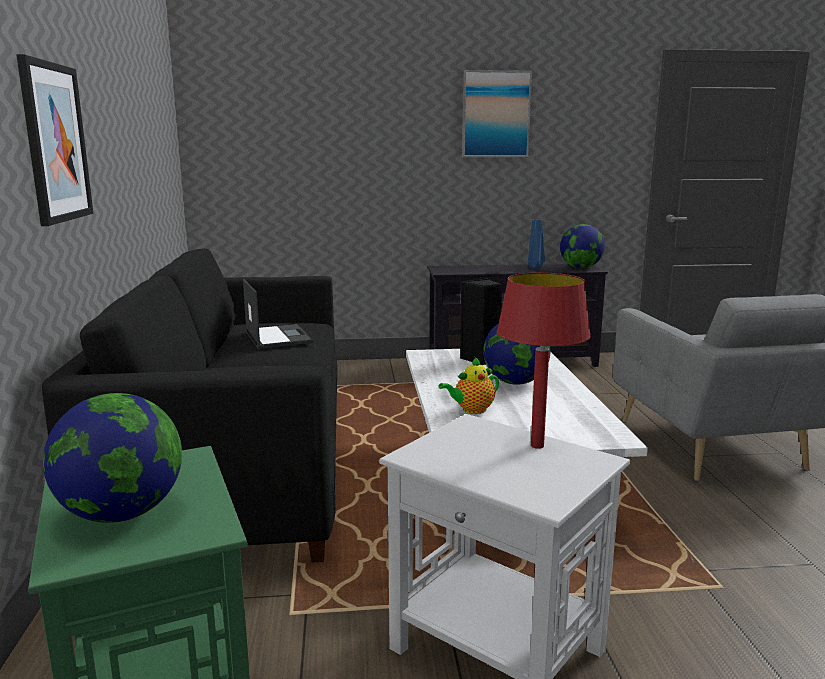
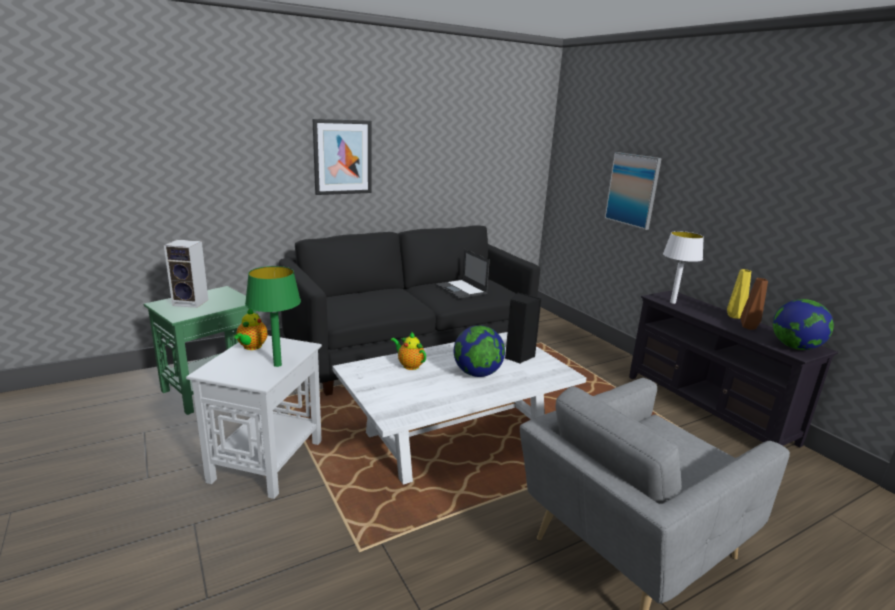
camera: 65 degrees right, 5 degrees up
globe [43,393,182,523] -> speaker [164,240,208,308]
laptop [243,279,313,349] -> laptop turned 105 degrees clockwise [435,249,490,299]
picture [462,70,532,157] -> picture moved to [604,152,662,230]
red table lamp [496,273,591,449] -> green table lamp [245,266,301,367]
blue vase [528,220,545,269] -> brown vase [740,278,768,330]
none -> teapot [234,309,267,350]
none -> white table lamp [663,231,704,304]
none -> yellow vase [727,269,751,319]

